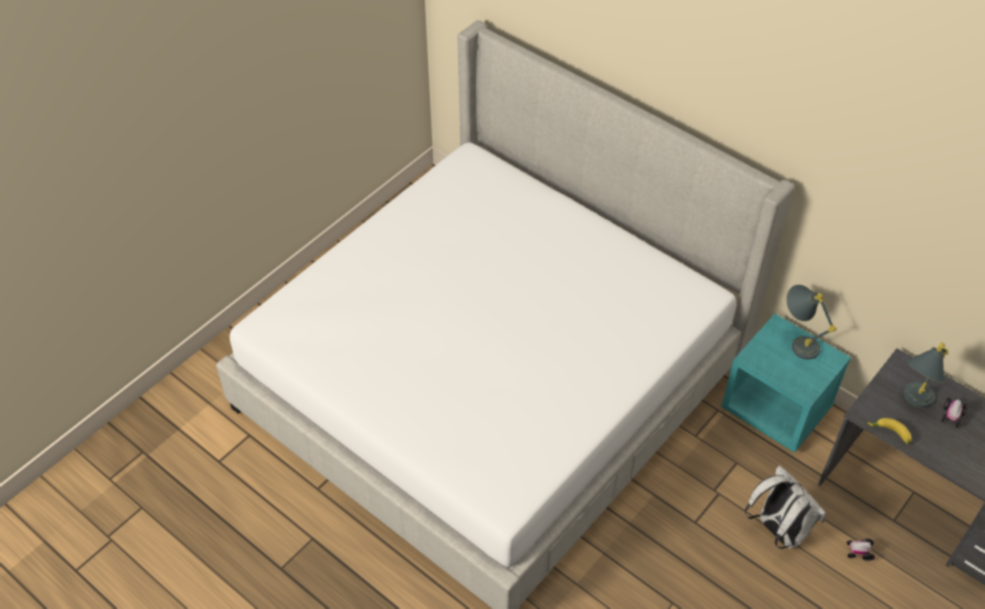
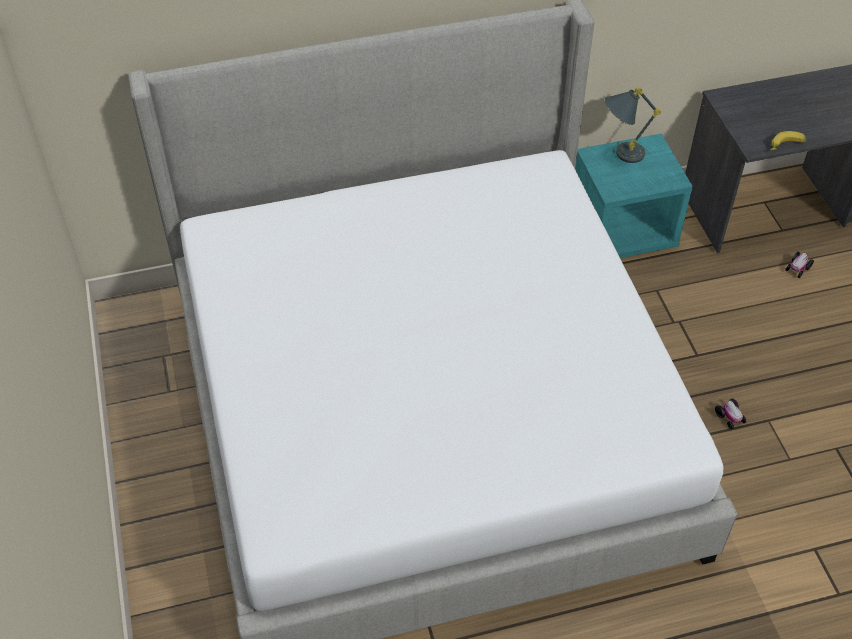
camera: 55 degrees left, 0 degrees up
white backpack [745,465,826,549] -> none
grey table lamp [904,342,949,408] -> none
toy car [941,397,968,428] -> toy car moved to [715,399,746,429]

